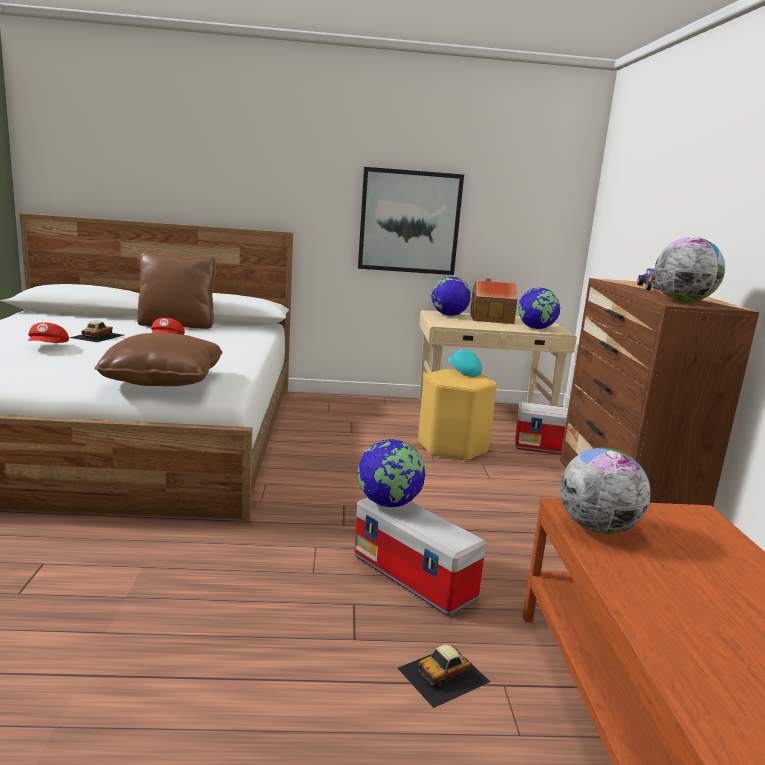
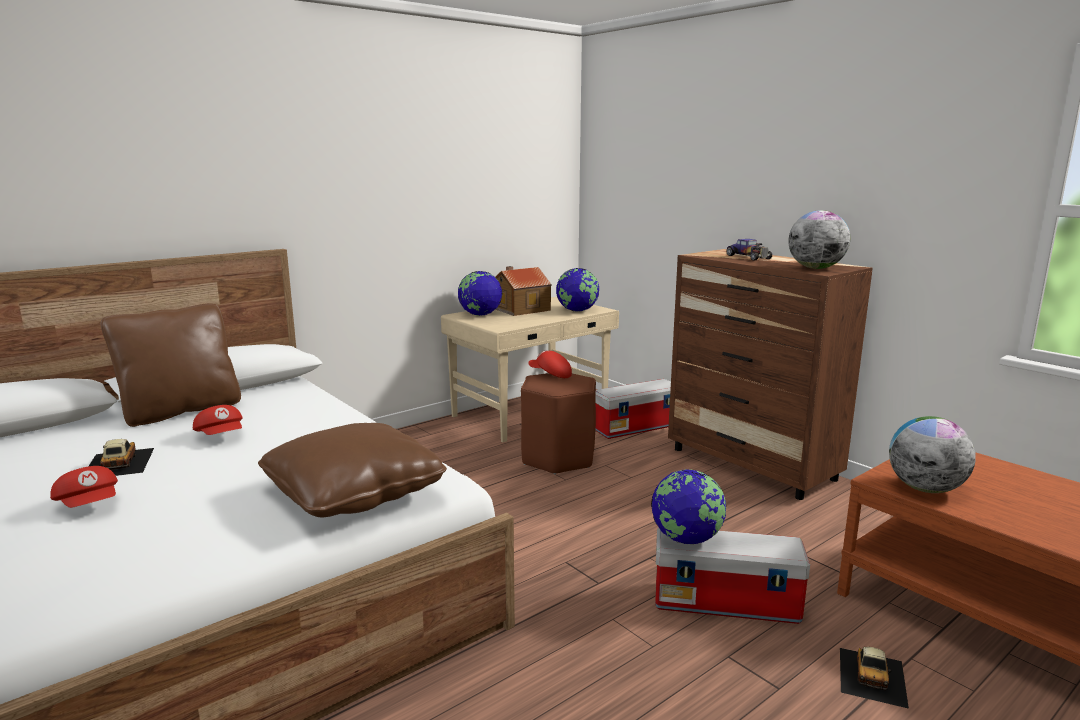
camera: 35 degrees left, 0 degrees up
picture [358,167,464,275] -> none
yellow stool [418,369,497,461] -> brown stool [521,373,596,474]
turquoise cap [448,349,482,377] -> red cap [528,351,572,378]

